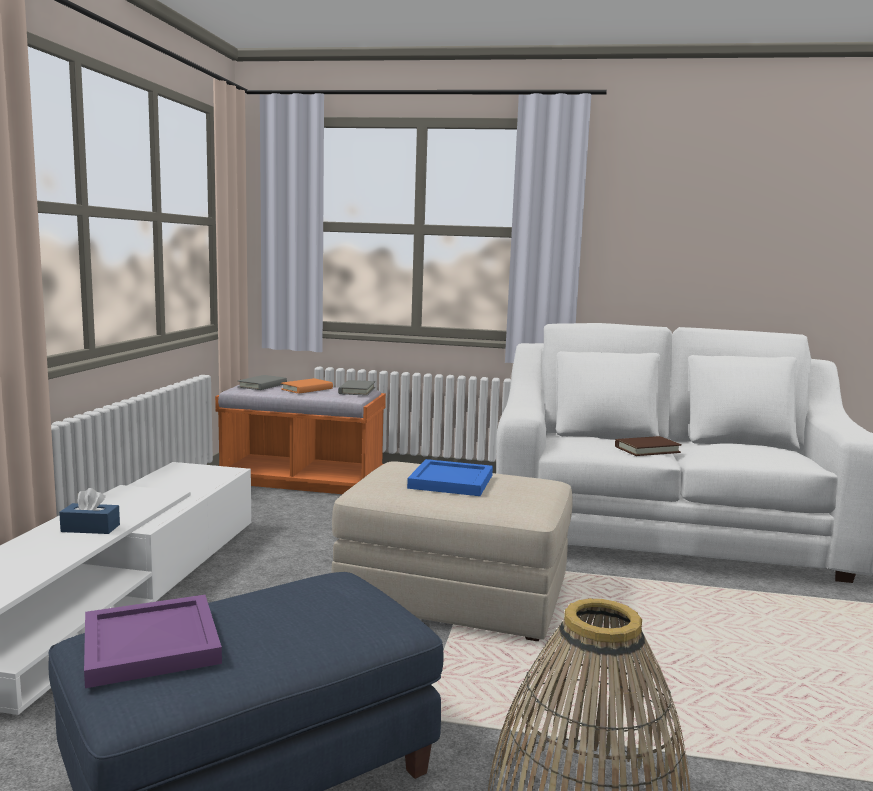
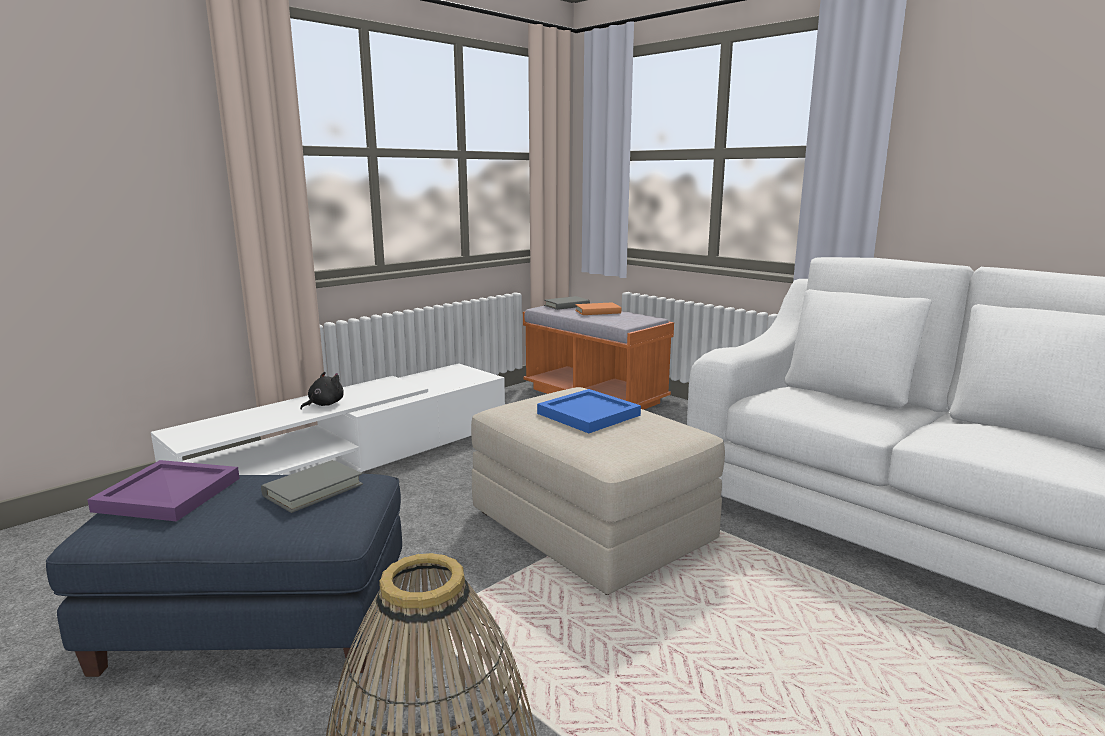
camera: 35 degrees right, 5 degrees up
blue tissue box [59,488,120,534] -> black plush toy [300,372,344,410]
grey book [338,380,375,396] -> grey book moved to [261,460,363,513]
brown book [615,436,682,456] -> none

